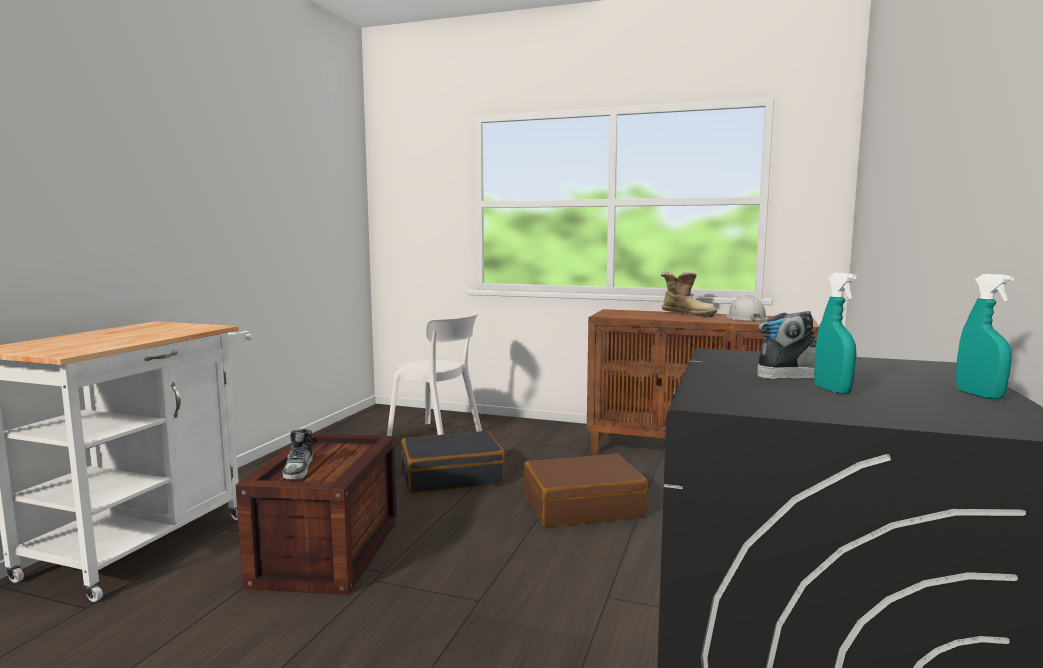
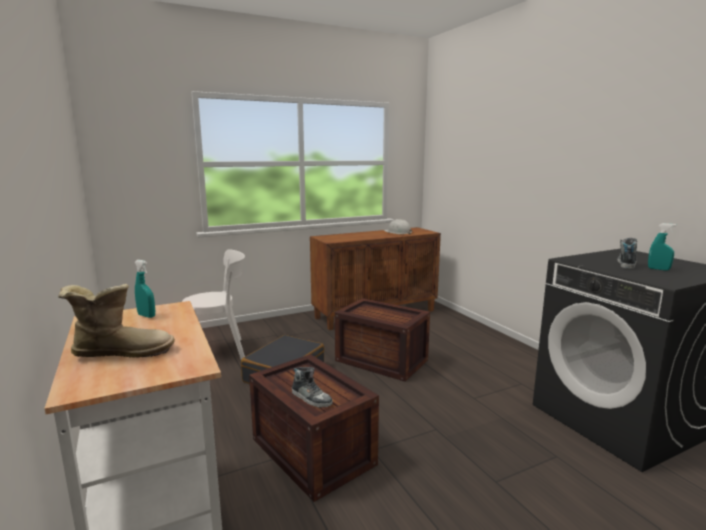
camera: 45 degrees left, 5 degrees up
brown suitcase [524,453,648,527] -> crate [335,298,430,382]
boot [661,271,717,317] -> boot moved to [58,284,175,358]
turquoise spray bottle [956,274,1014,399] -> turquoise spray bottle moved to [135,260,155,318]

